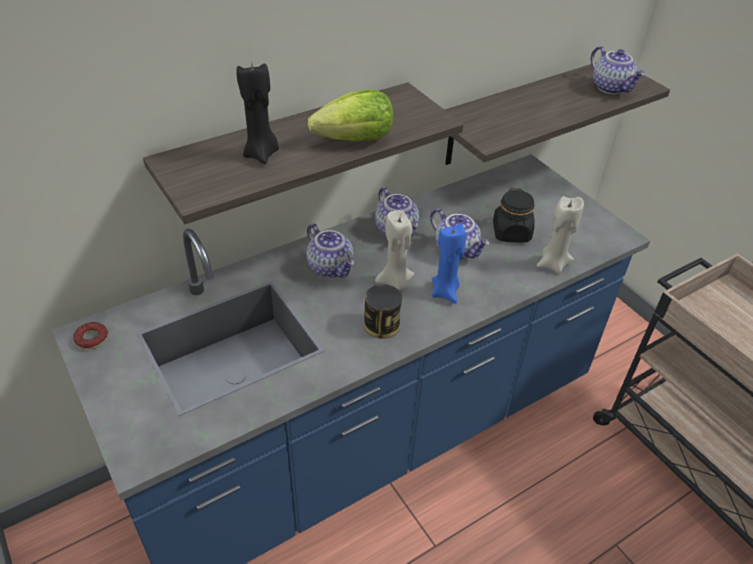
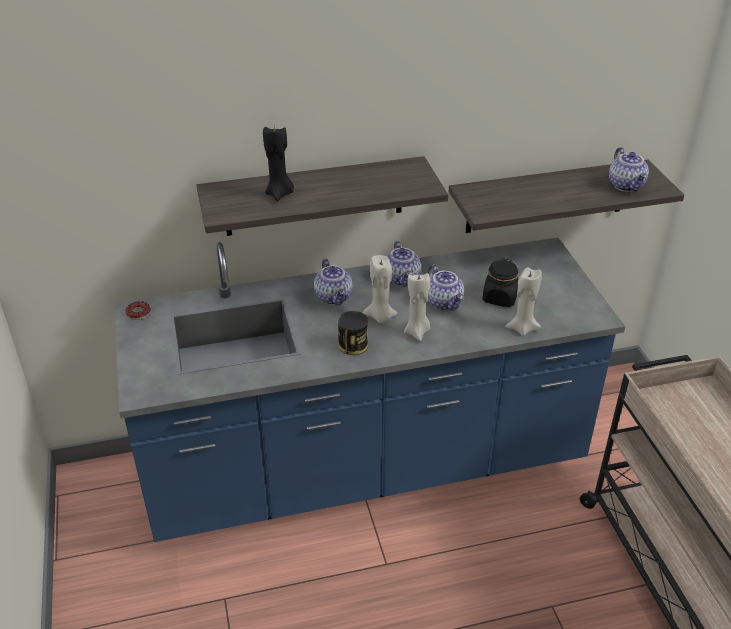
camera: 20 degrees right, 5 degrees down
lettuce [308,89,393,141] -> none
blue candle [432,224,466,304] -> beige candle [404,273,430,341]

